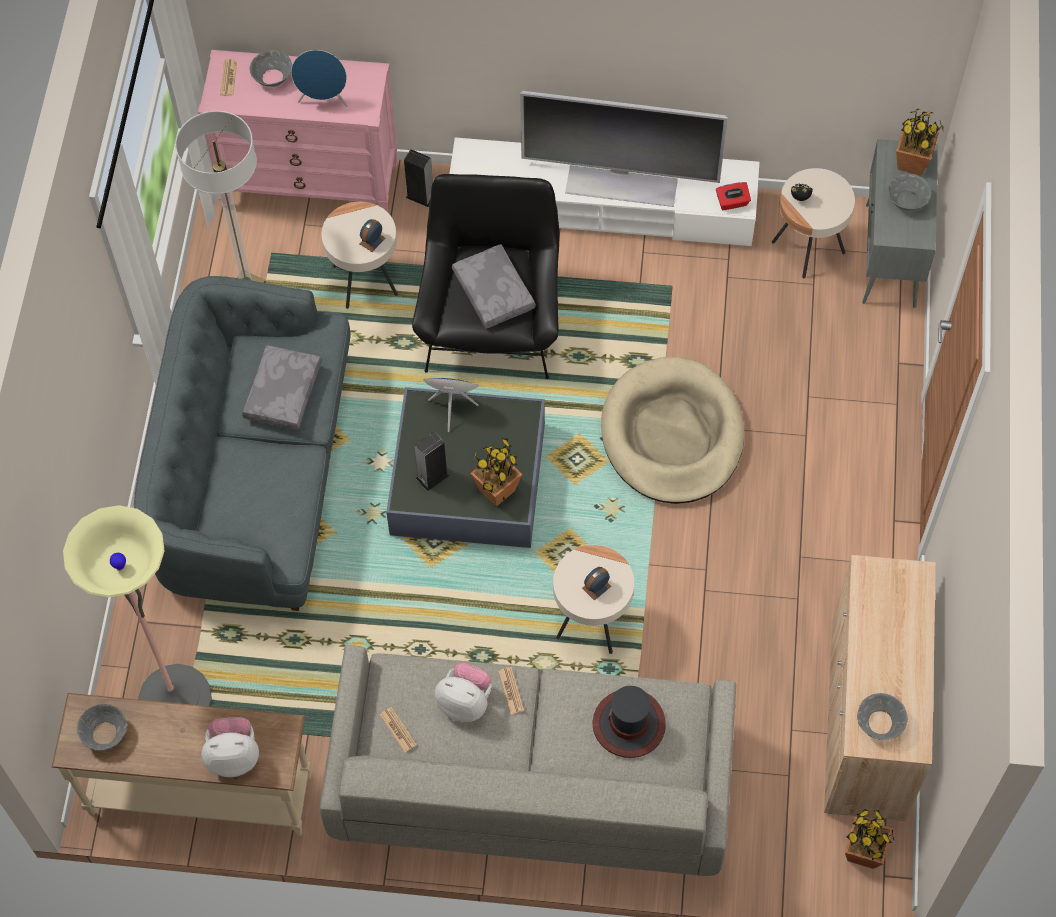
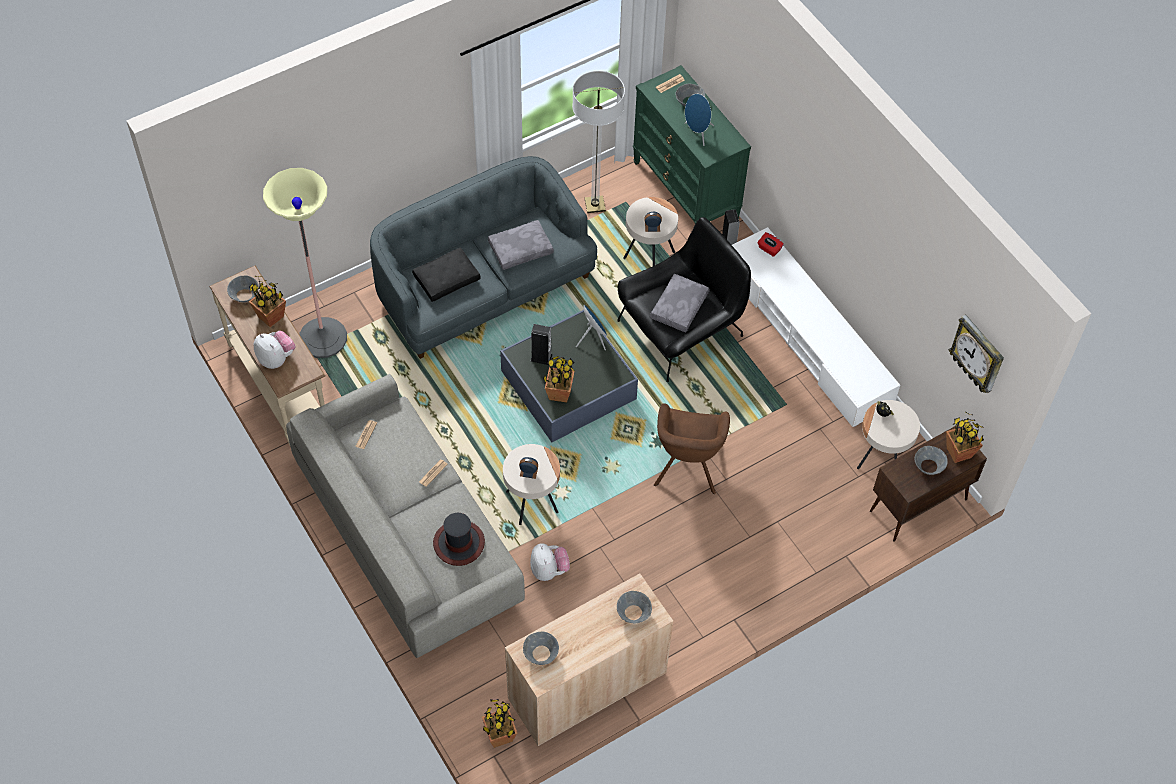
camera: 50 degrees right, 5 degrees down
pink dresser [198,50,398,213] -> green dresser [633,65,751,224]
plush toy [435,663,492,722] -> plush toy moved to [530,543,570,581]
television [520,91,728,207] -> none
beige dog bed [601,357,744,504] -> brown armchair [654,403,730,494]
red tissue box [716,182,751,210] -> red tissue box moved to [758,232,784,257]
grey cabinet [862,139,938,308] -> brown cabinet [870,425,987,542]
none -> potted plant [249,276,286,327]
none -> black pillow [412,247,481,302]
none -> grey bowl [617,591,652,624]
none -> wall clock [948,315,1004,393]

